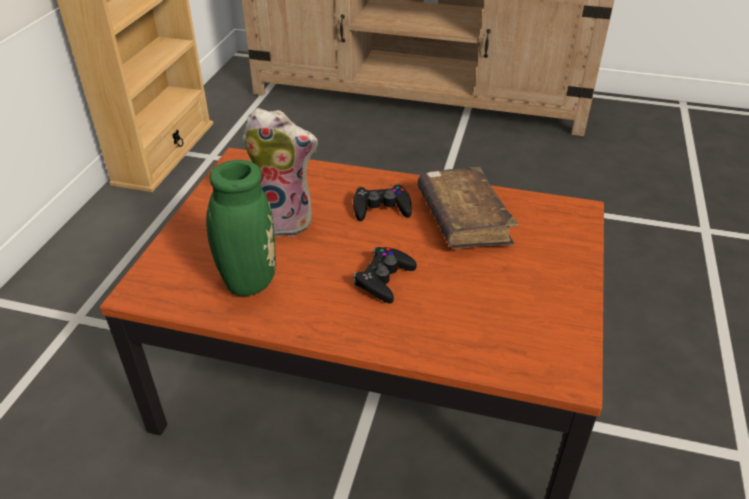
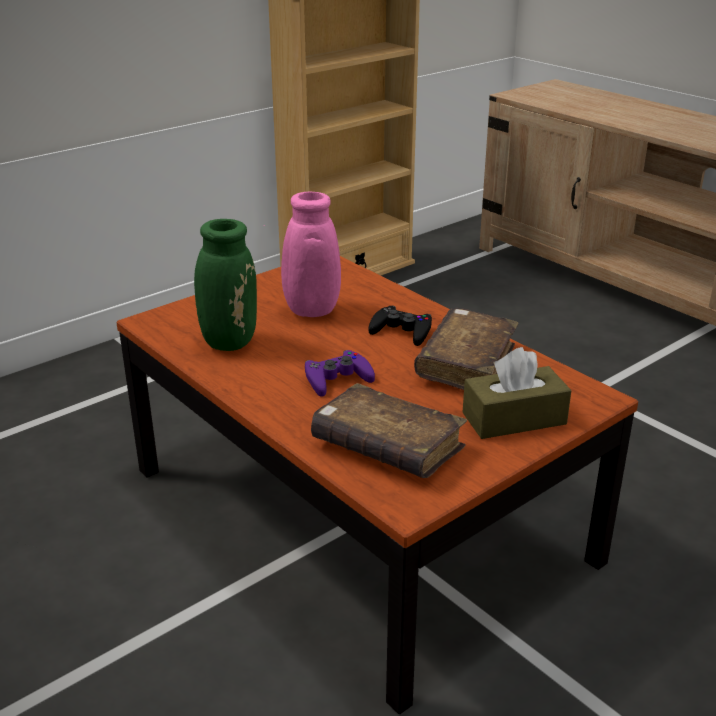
camera: 35 degrees right, 10 degrees down
plush toy [242,108,318,237] -> pink vase [263,192,341,317]
black game controller [353,247,417,303] -> purple game controller [305,350,375,397]
none -> brown book [311,383,467,478]
none -> brown tissue box [463,347,572,439]

